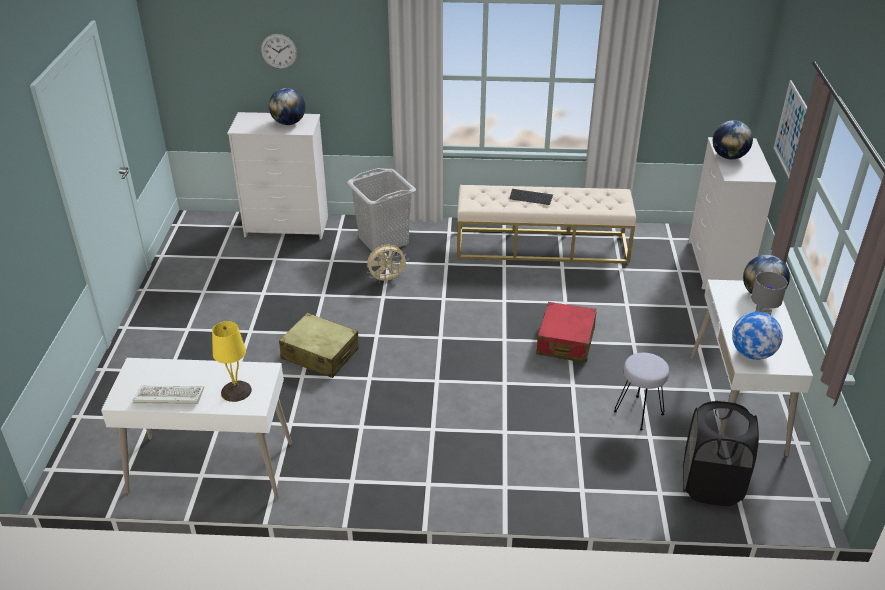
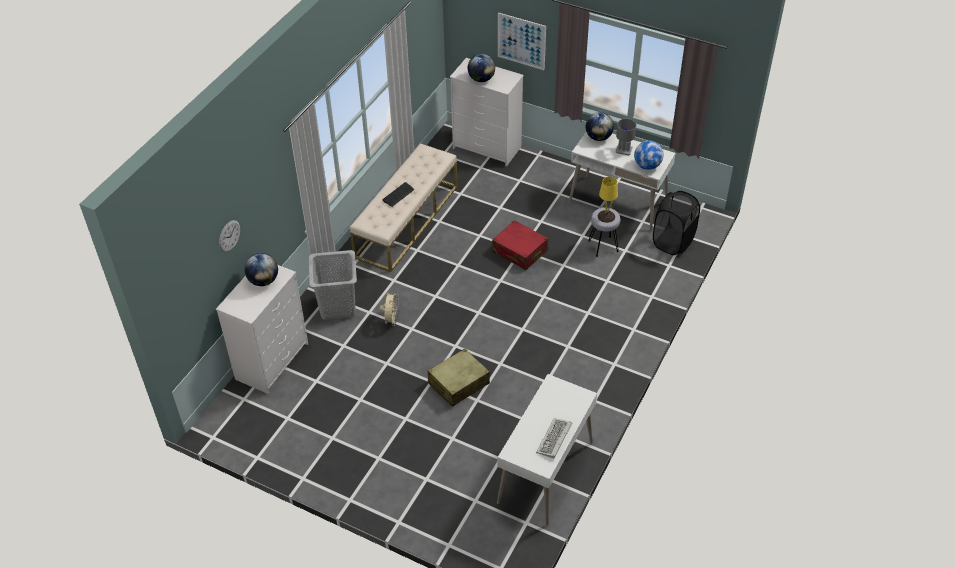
camera: 65 degrees left, 10 degrees up
yellow table lamp [212,321,252,402] -> yellow table lamp moved to [598,177,618,223]

